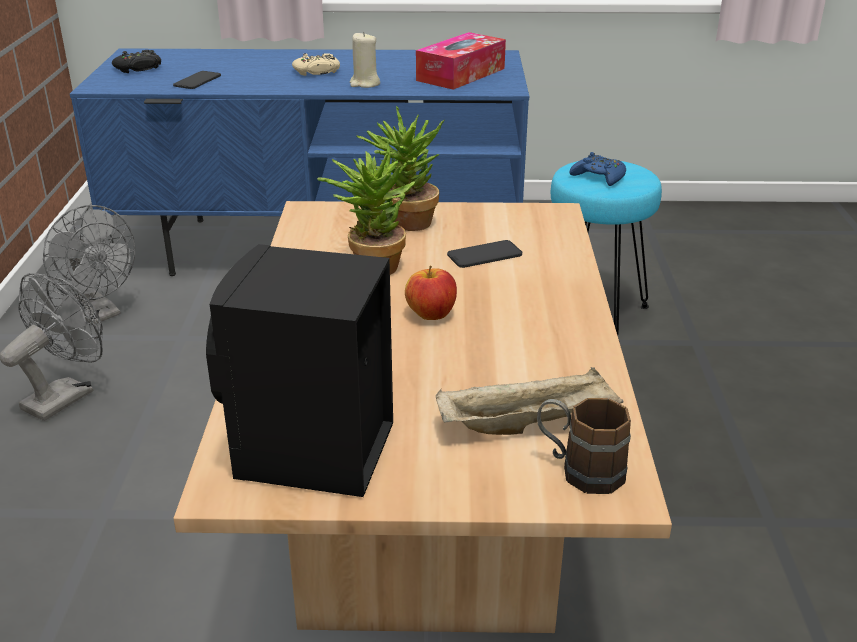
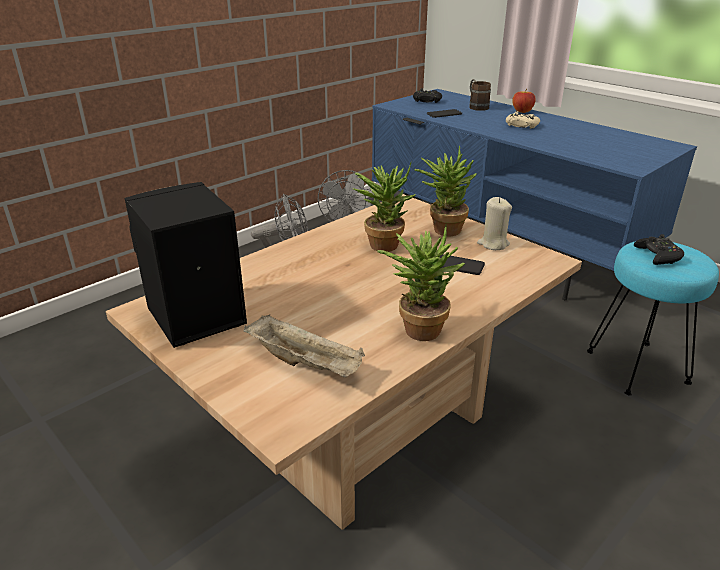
camera: 45 degrees right, 0 degrees up
beige candle [350,32,380,88] -> beige candle moved to [477,197,512,250]
apple [405,265,457,320] -> apple moved to [512,89,536,113]
tissue box [416,32,506,90] -> none
brown mug [537,398,631,494] -> brown mug moved to [469,79,491,111]
blue game controller [569,152,626,186] -> black game controller [634,234,684,265]
none -> potted plant [377,223,465,341]

